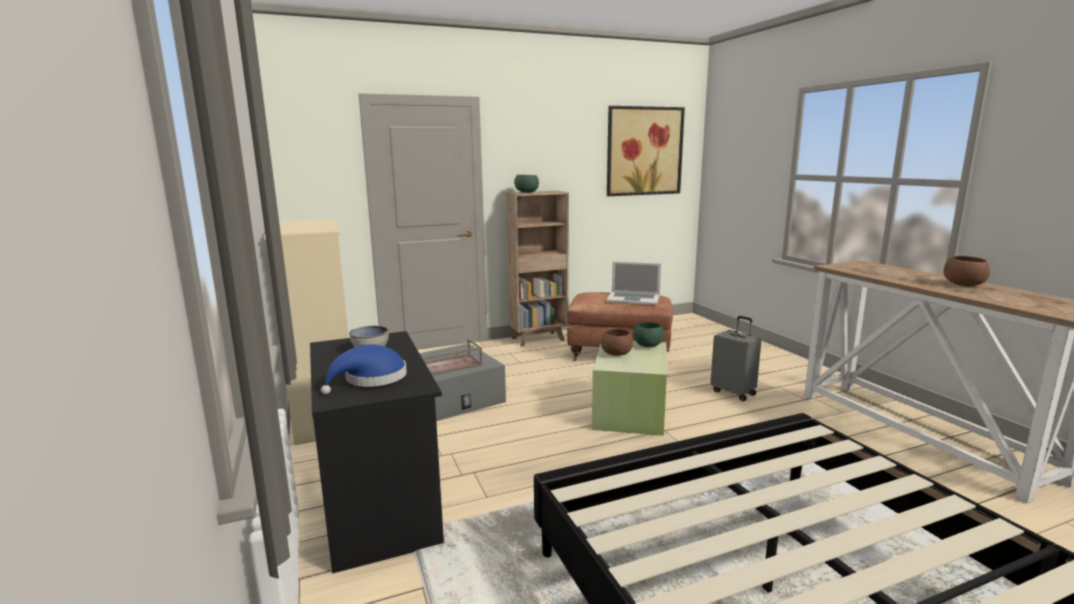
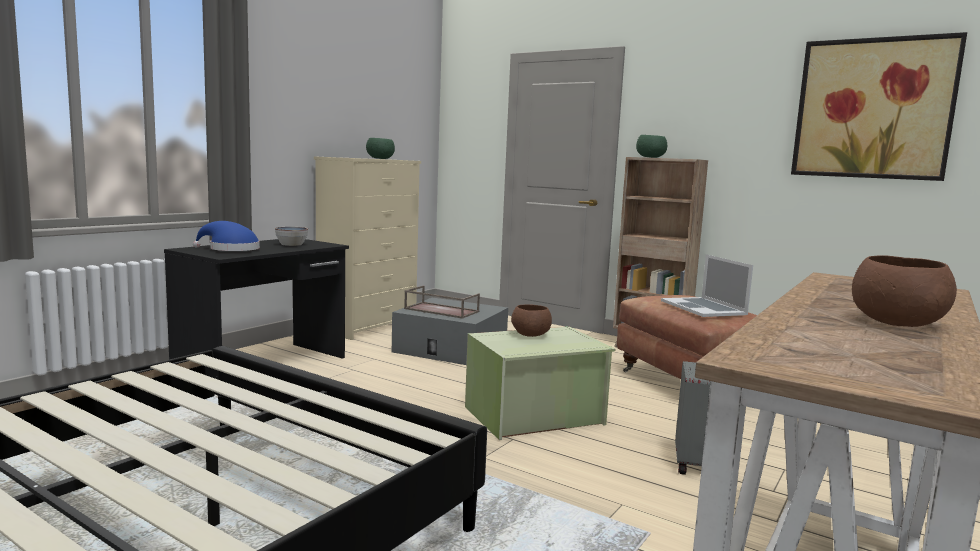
camera: 55 degrees right, 5 degrees down
green bowl [633,322,664,347] -> green bowl moved to [366,138,395,159]

